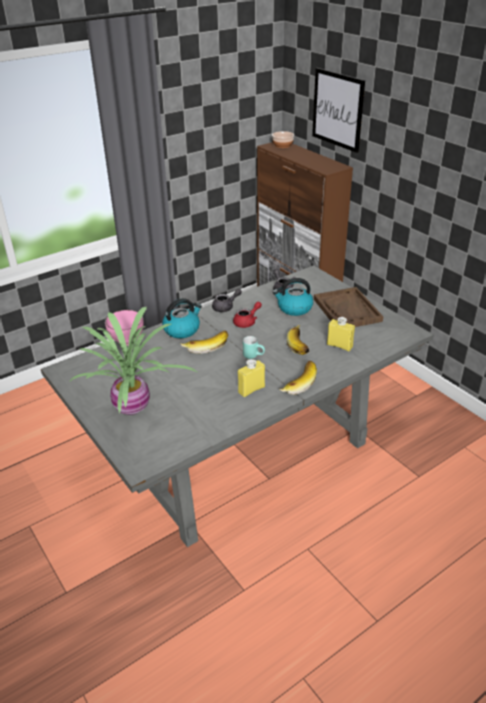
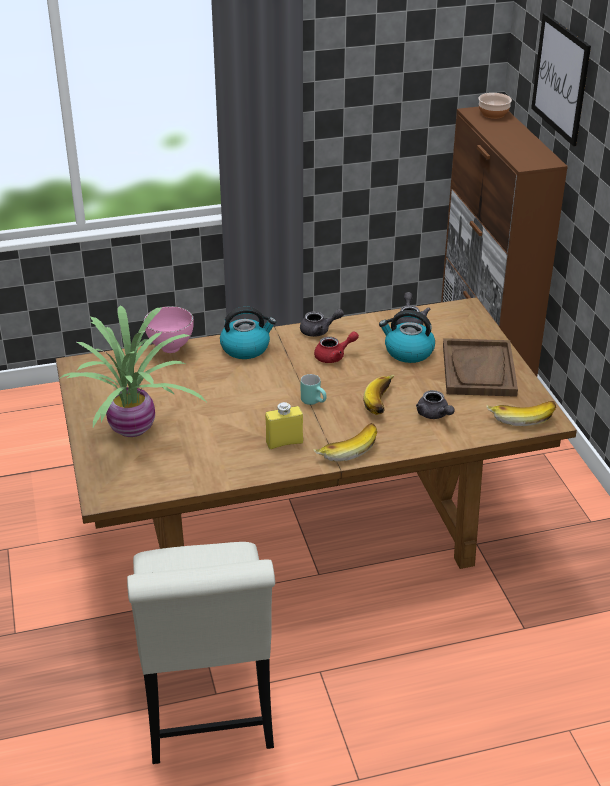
camera: 20 degrees right, 0 degrees up
grey dining table [41,265,434,547] -> brown dining table [56,297,577,569]
banana [180,330,228,354] -> banana moved to [486,401,556,426]
yellow bottle [327,317,355,351] -> grey teapot [416,390,455,419]
none -> white chair [127,542,275,764]

